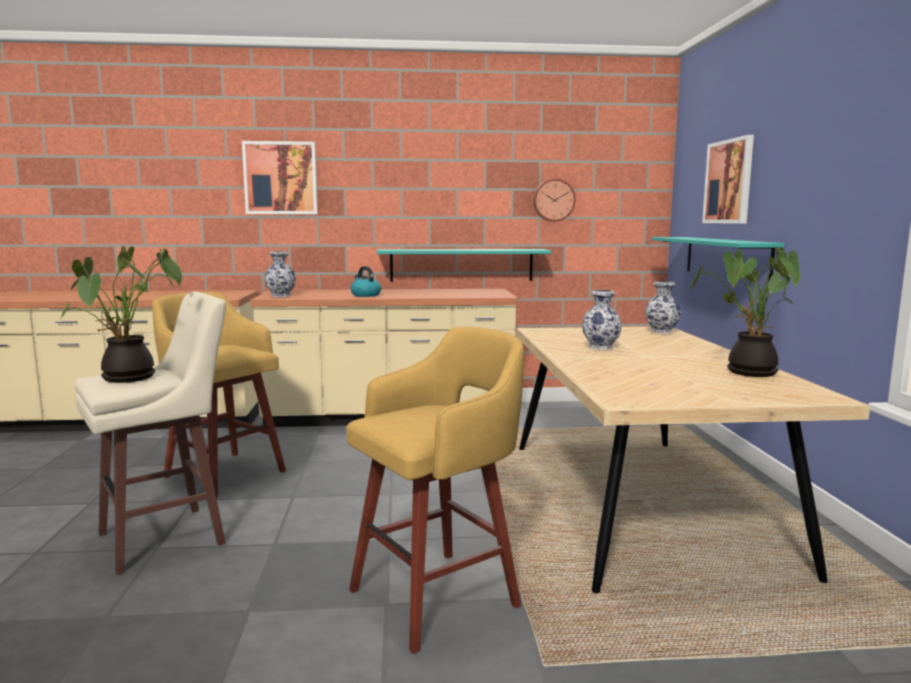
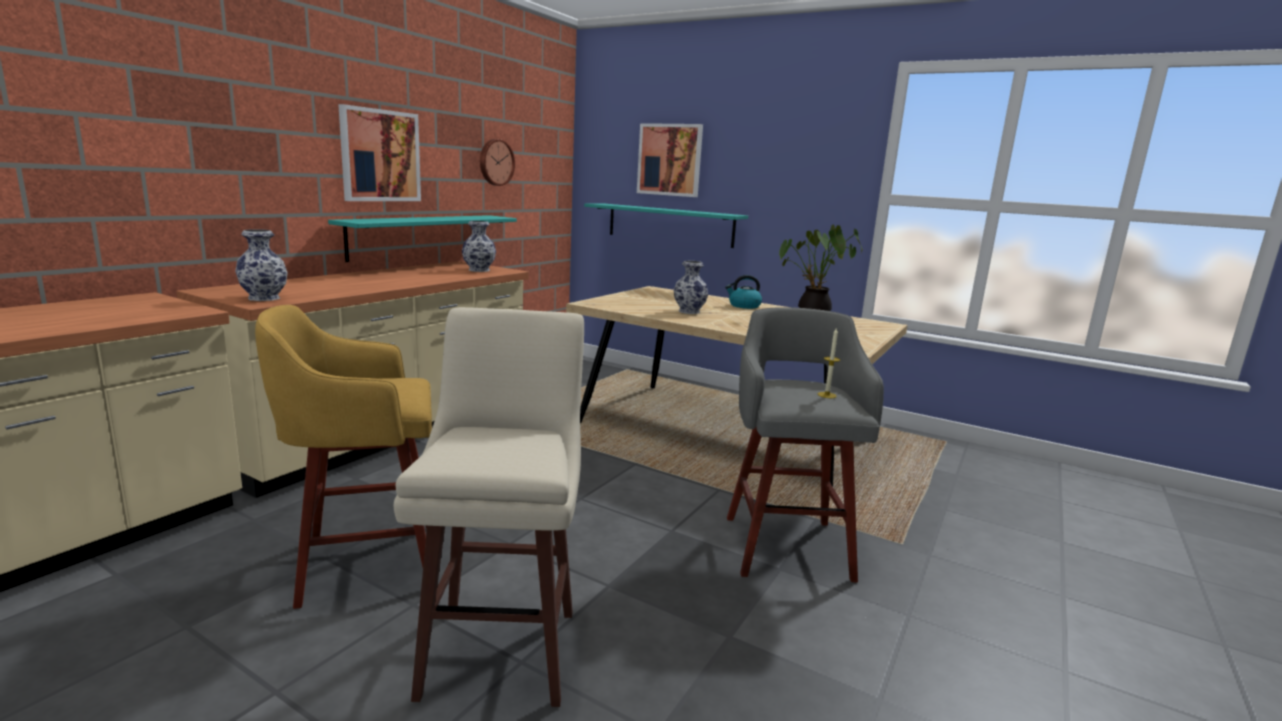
camera: 55 degrees left, 5 degrees up
potted plant [60,246,182,383] -> none
picture [242,141,318,214] -> picture moved to [338,104,421,201]
yellow stool [346,327,524,654] -> grey stool [727,307,884,582]
kettle [350,266,381,297] -> kettle moved to [725,275,762,309]
vase [645,281,681,334] -> vase moved to [462,221,496,272]
none -> candle [818,327,840,398]

